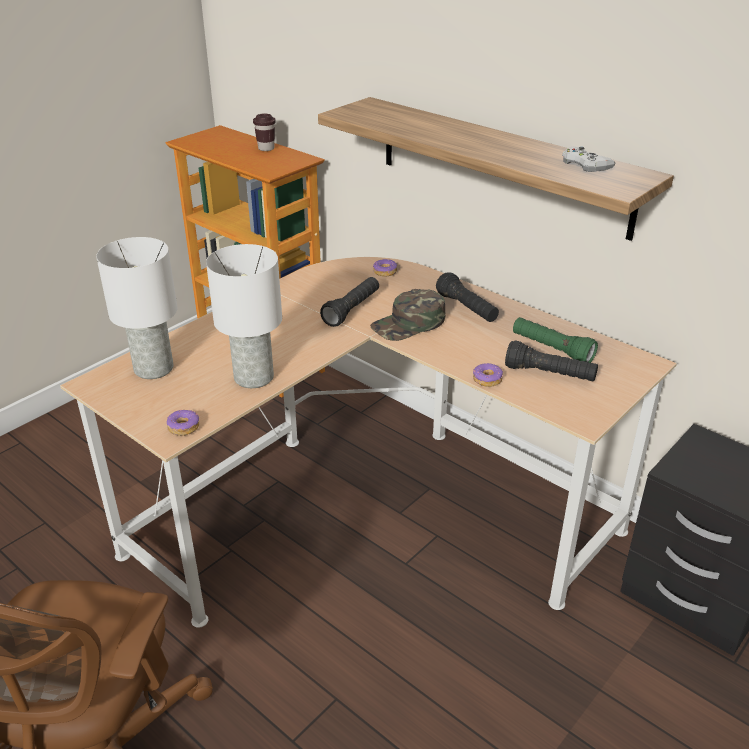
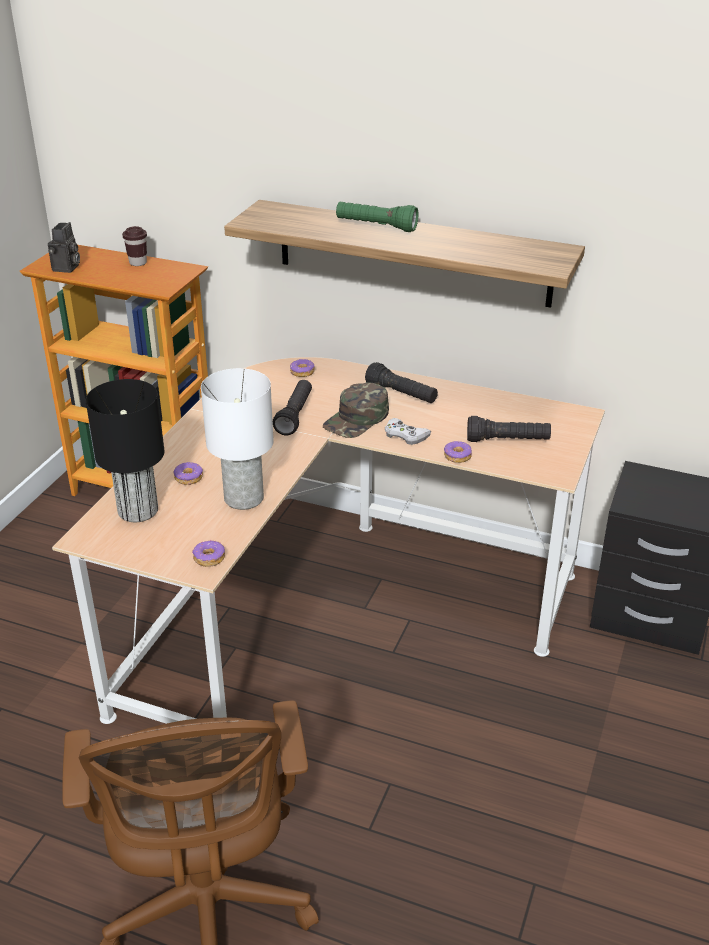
camera: 20 degrees left, 0 degrees up
white table lamp [96,237,177,379] -> black table lamp [86,379,164,522]
green flashlight [513,317,598,363] -> green flashlight moved to [336,202,418,232]
white game controller [562,147,616,172] -> white game controller moved to [385,418,431,445]
none -> camera [48,222,80,273]
none -> donut [174,462,203,485]

